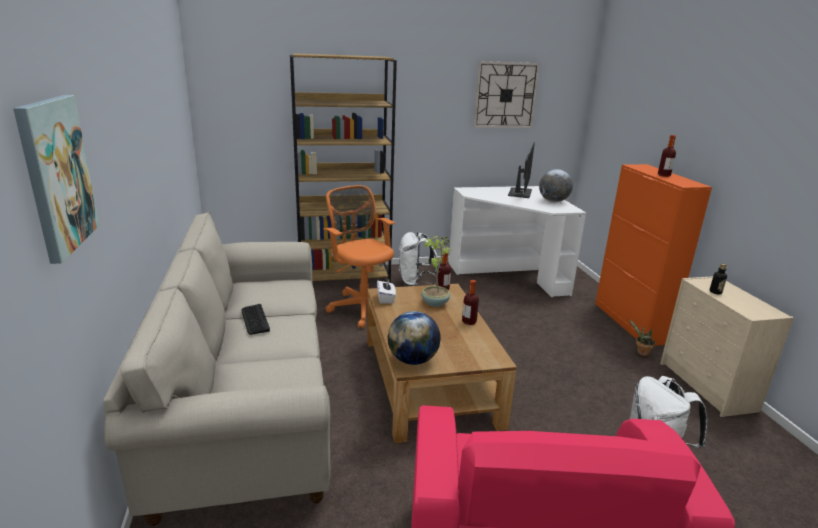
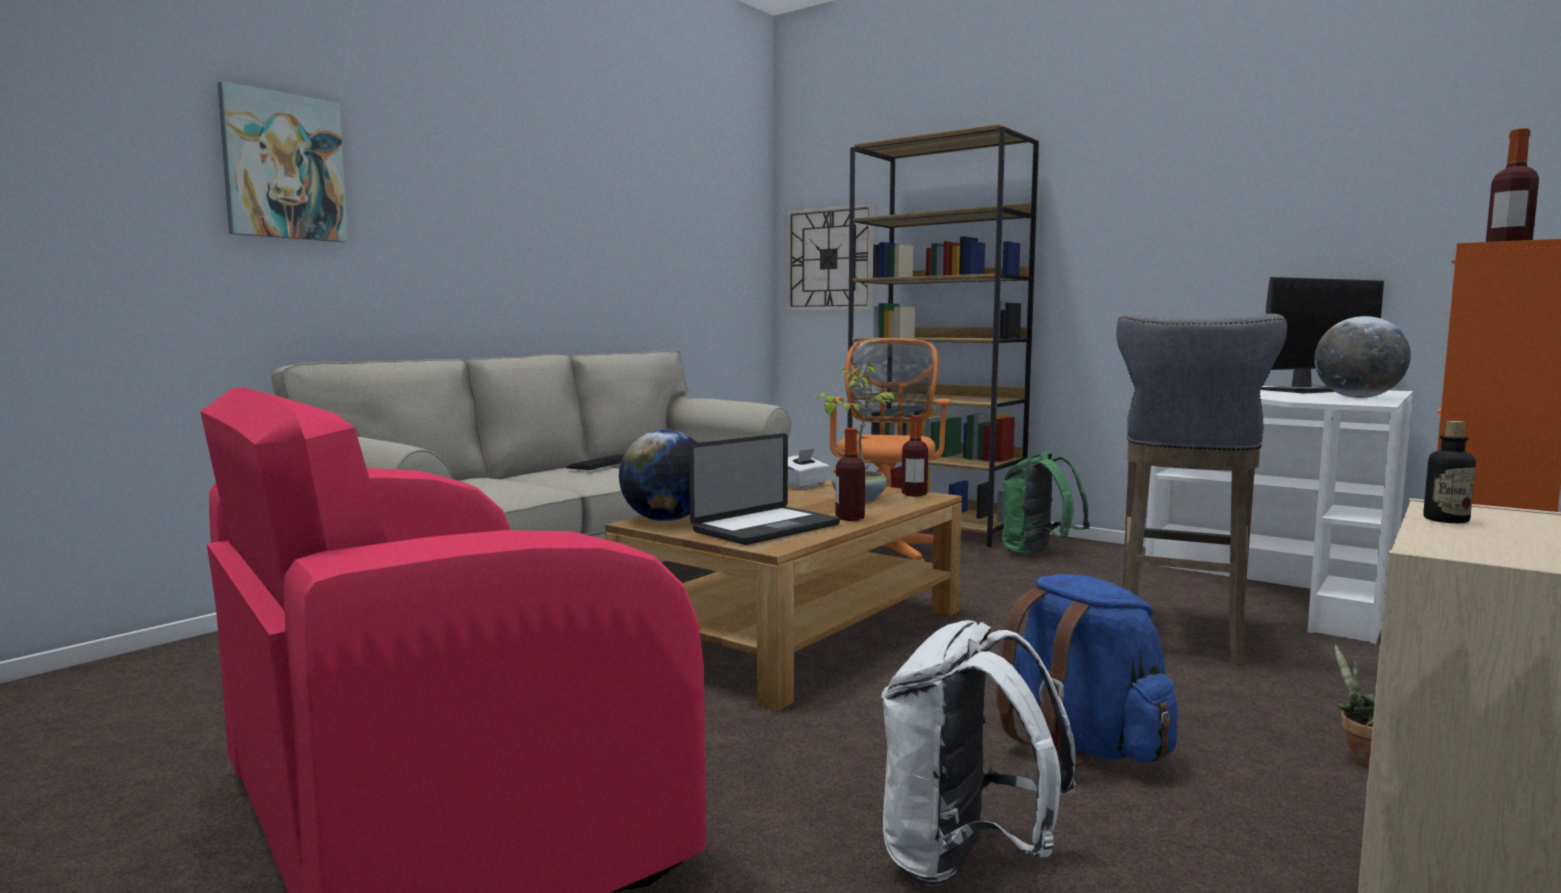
camera: 50 degrees right, 15 degrees down
white backpack [399,232,438,286] -> green backpack [1002,451,1090,556]
wall clock [473,61,540,128] -> wall clock moved to [787,203,874,311]
none -> laptop [689,433,840,545]
none -> blue backpack [997,574,1177,767]
none -> grey stool [1116,314,1287,666]

